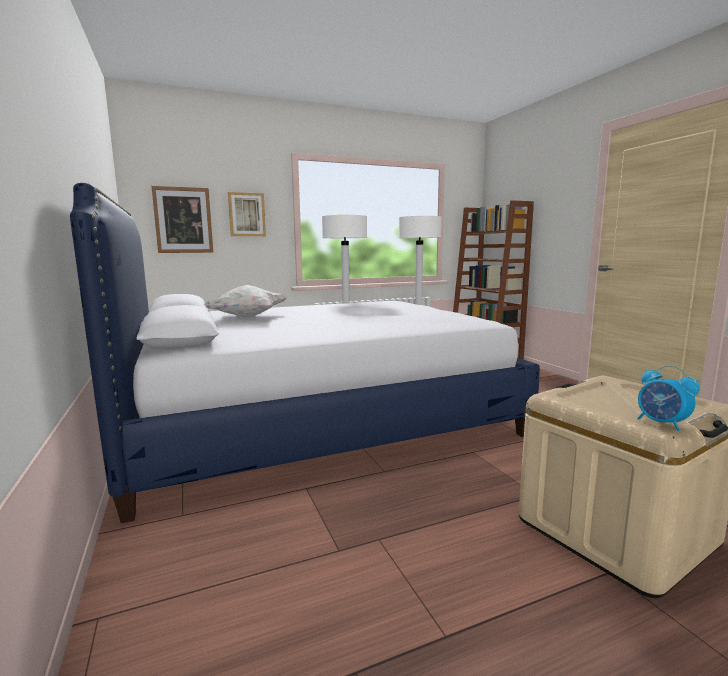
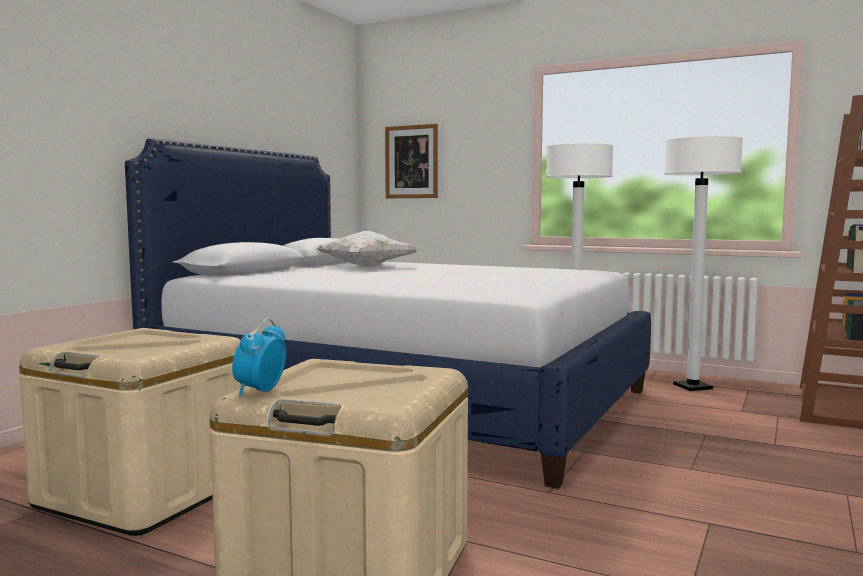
camera: 50 degrees right, 5 degrees down
picture [228,192,266,236] -> none
none -> beige storage box [19,328,246,536]

